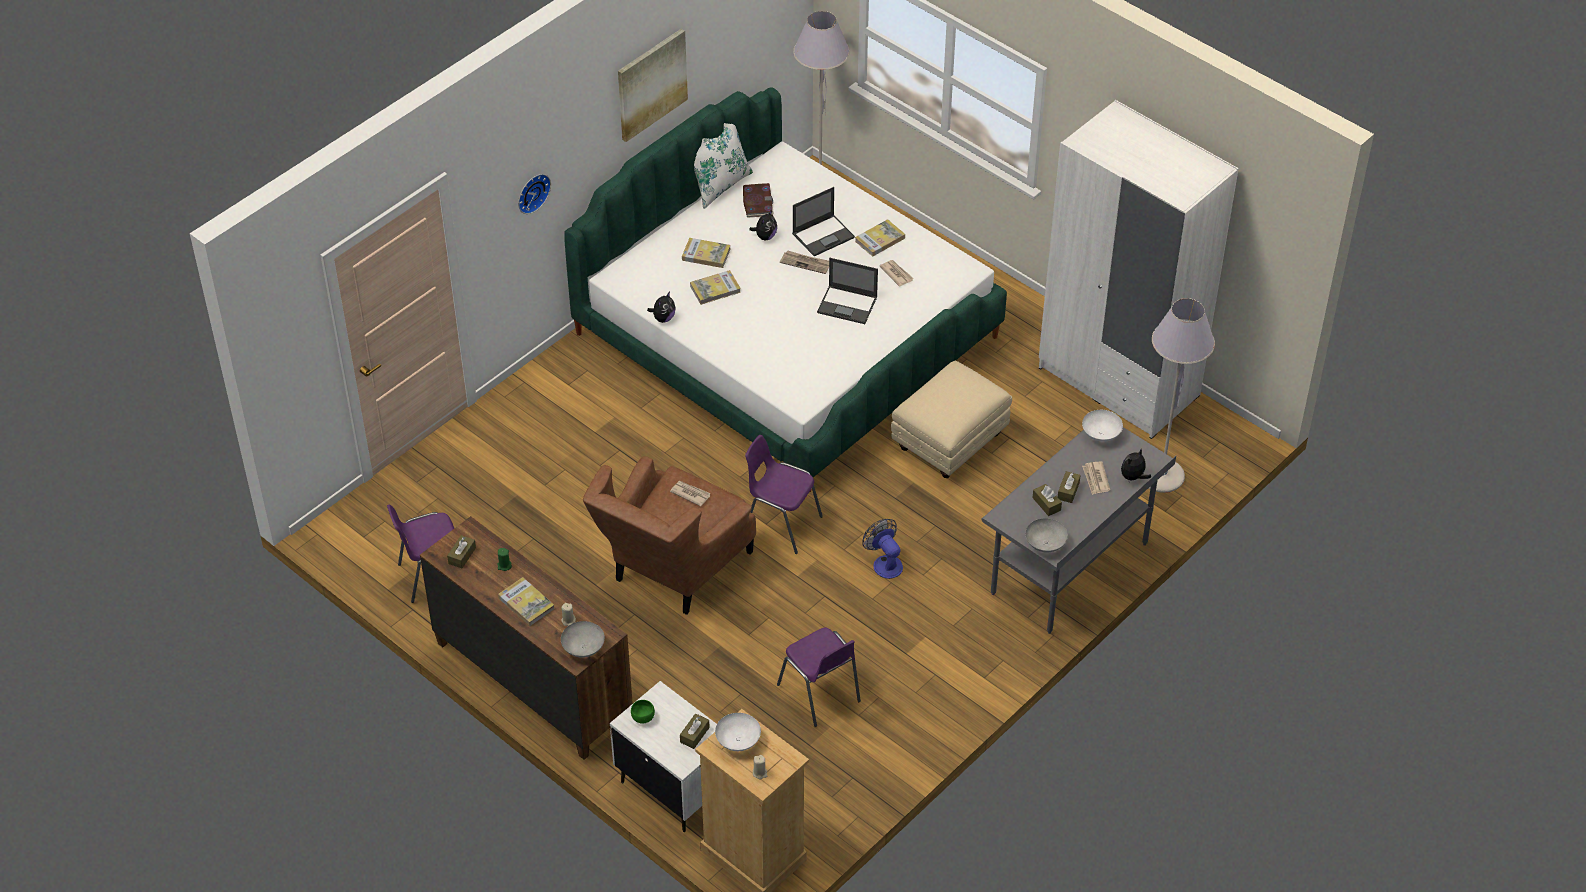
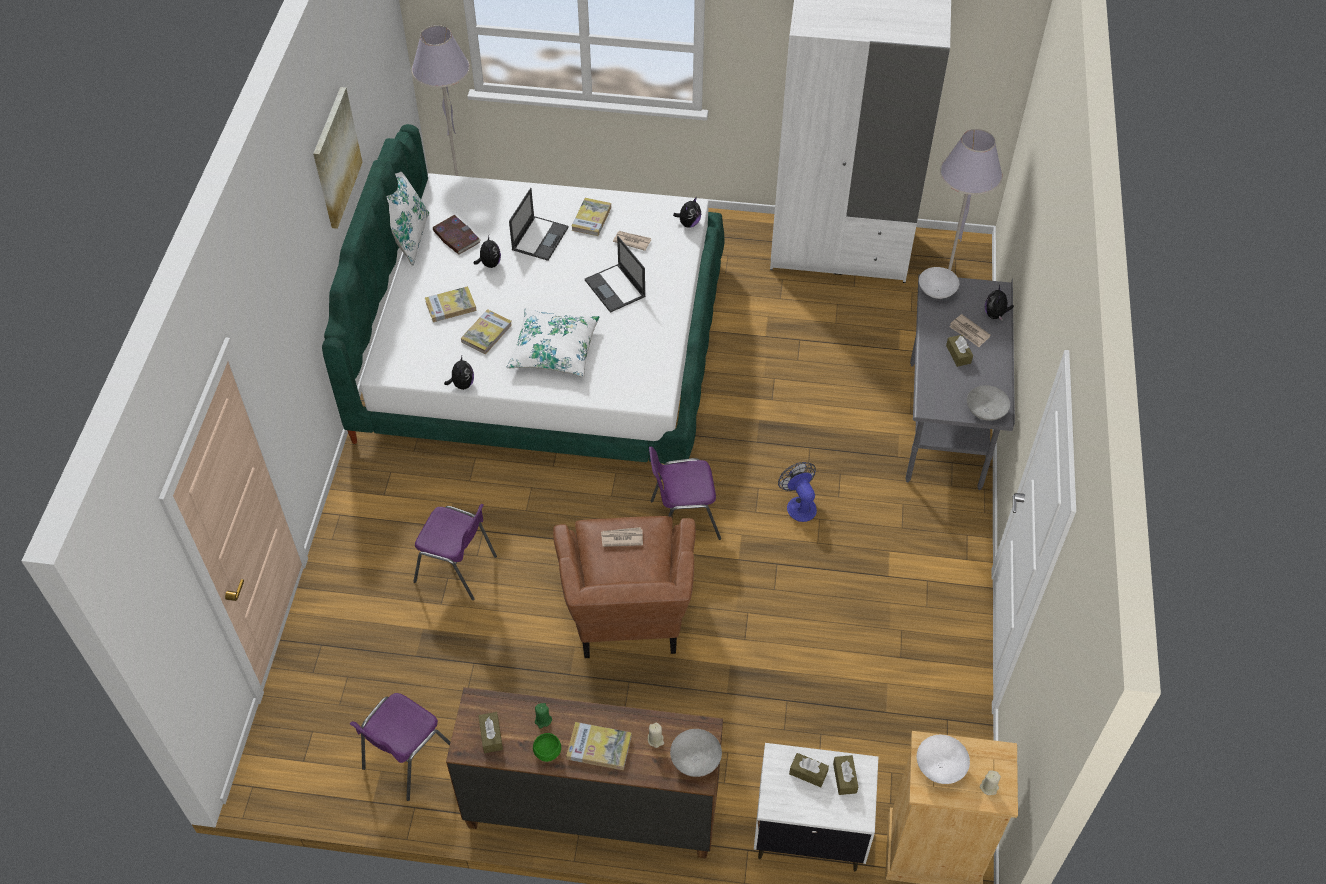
camera: 35 degrees left, 5 degrees up
wall clock [518,174,551,214] -> none
green bowl [631,700,655,724] -> green bowl moved to [533,733,561,762]
purple chair [777,627,861,727] -> purple chair moved to [413,504,497,600]
newspaper [780,251,829,274] -> none
laptop [817,258,878,324] -> laptop turned 75 degrees clockwise [585,236,646,313]
fan [862,519,903,579] -> fan turned 45 degrees clockwise [778,462,817,522]
beige ottoman [891,361,1012,478] -> none
brown tissue box [1032,484,1062,516] -> brown tissue box moved to [789,753,829,787]
none -> white pillow [507,308,599,377]
none -> plush toy [673,197,701,228]

